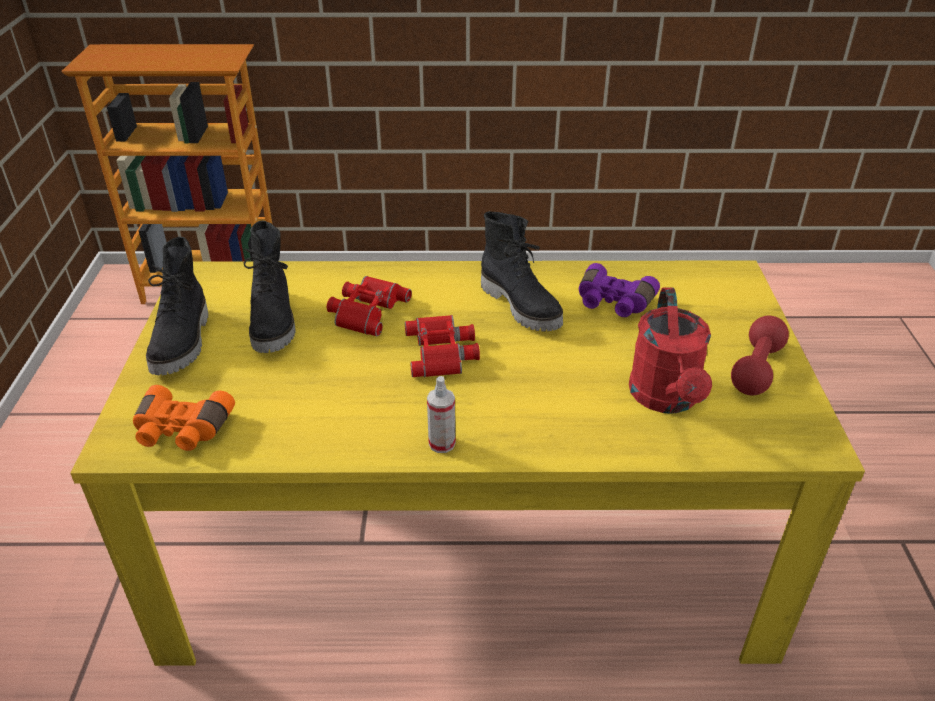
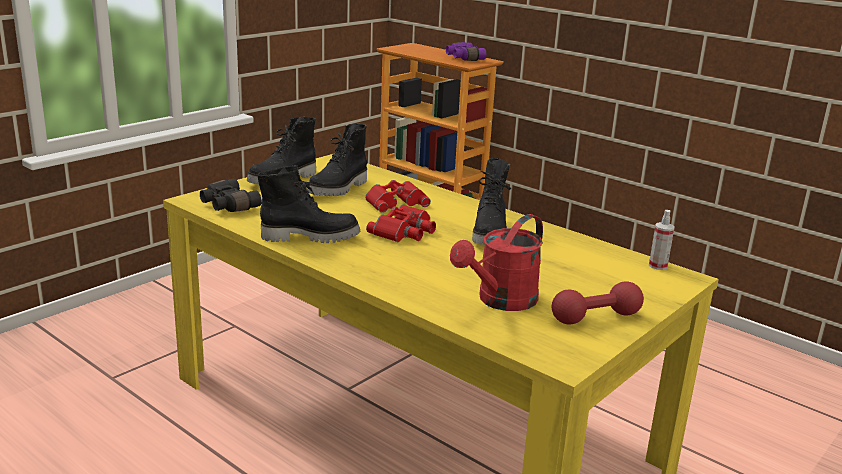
camera: 40 degrees right, 15 degrees down
orange binoculars [133,385,235,451] -> black binoculars [200,179,262,212]
spray bottle [427,376,455,453] -> spray bottle moved to [649,210,675,270]
purple binoculars [579,263,660,317] -> purple binoculars moved to [446,42,486,61]
none -> black boot [258,165,360,243]

